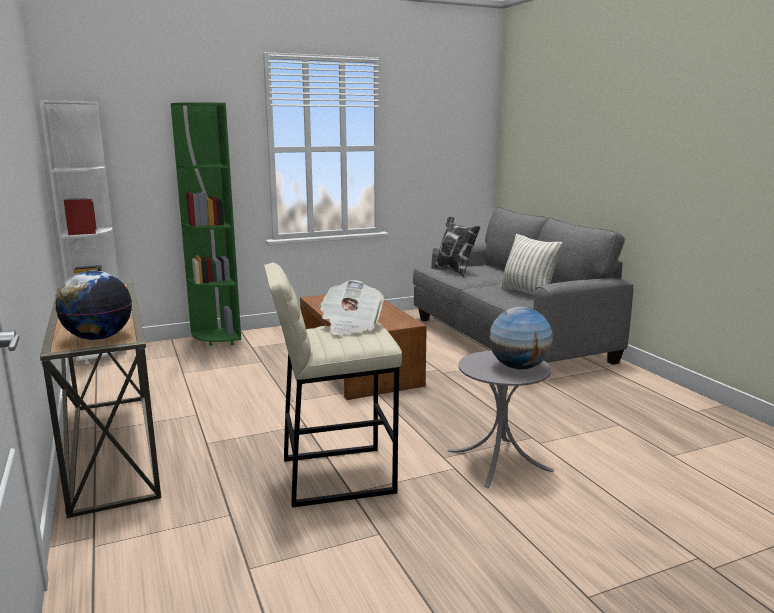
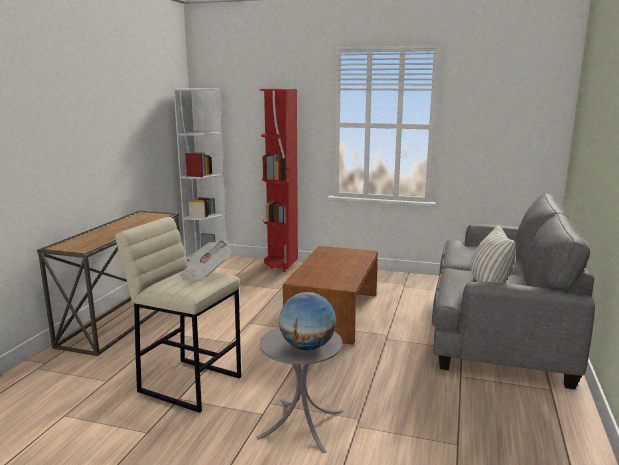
camera: 40 degrees right, 0 degrees up
globe [55,270,132,340] -> none
green bookcase [171,102,241,346] -> red bookcase [260,89,298,272]
pillow [434,217,480,277] -> none

